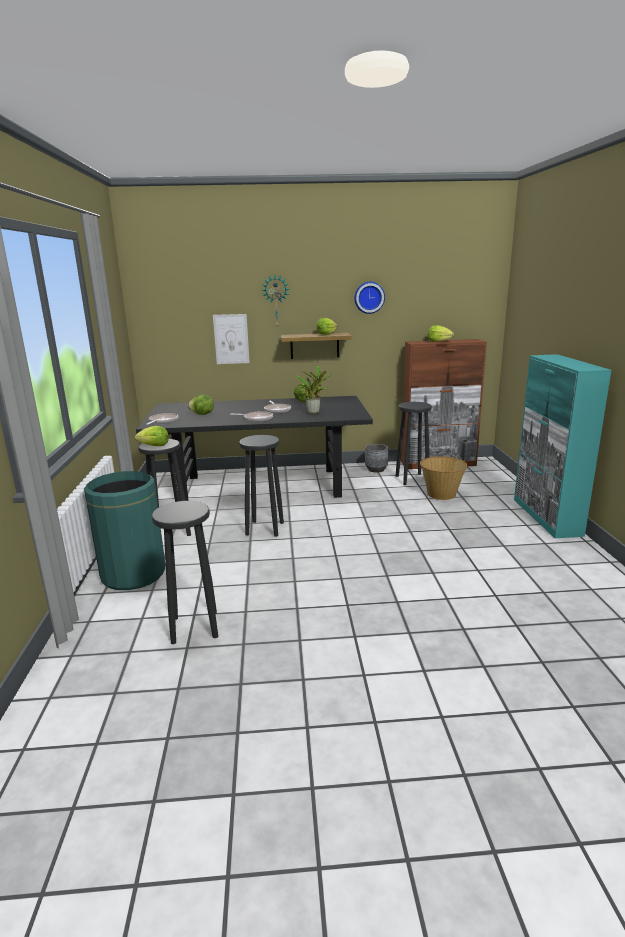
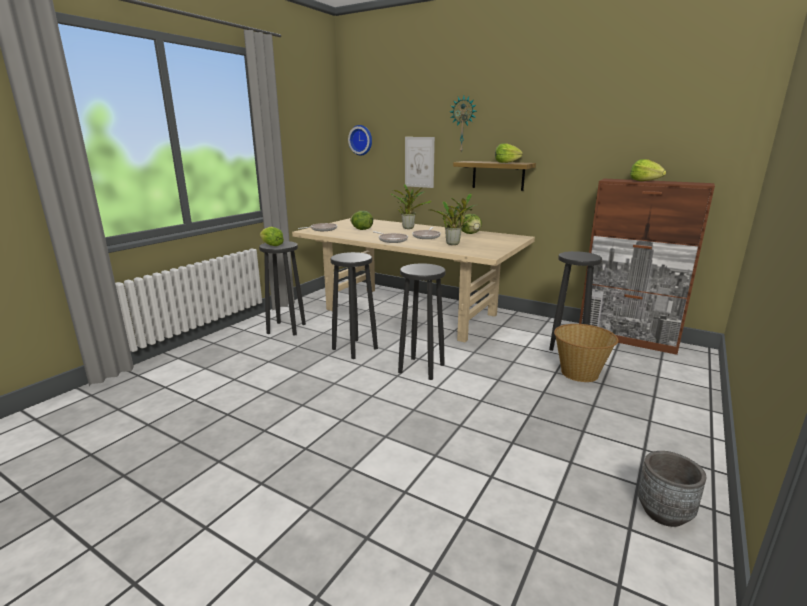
camera: 35 degrees right, 0 degrees up
green trash can [84,471,165,590] -> none
black dining table [136,396,373,501] -> beige dining table [292,218,535,343]
black stool [152,501,218,644] -> black stool moved to [398,263,446,380]
wall clock [354,282,385,314] -> wall clock moved to [348,125,372,156]
grey planter [365,444,388,473] -> grey planter moved to [638,451,706,527]
turquoise cabinet [514,354,611,538] -> none
none -> potted plant [391,184,432,229]

